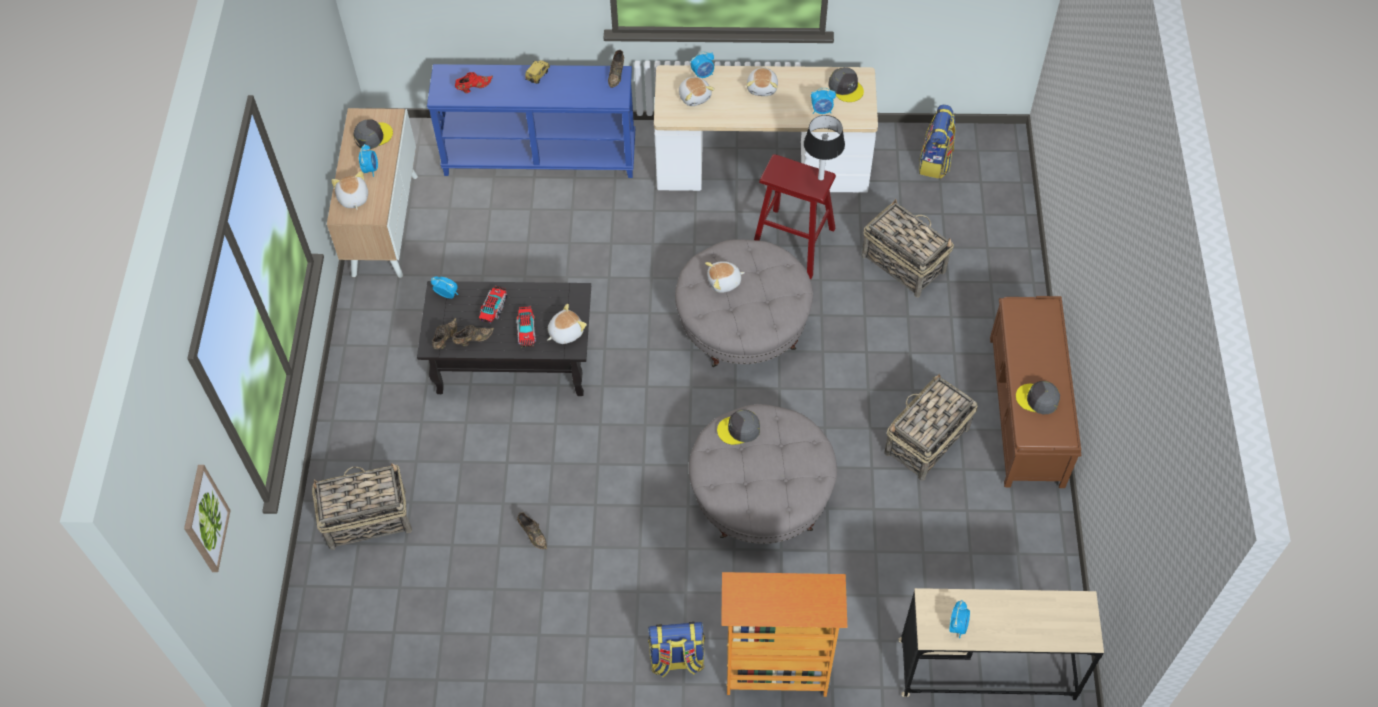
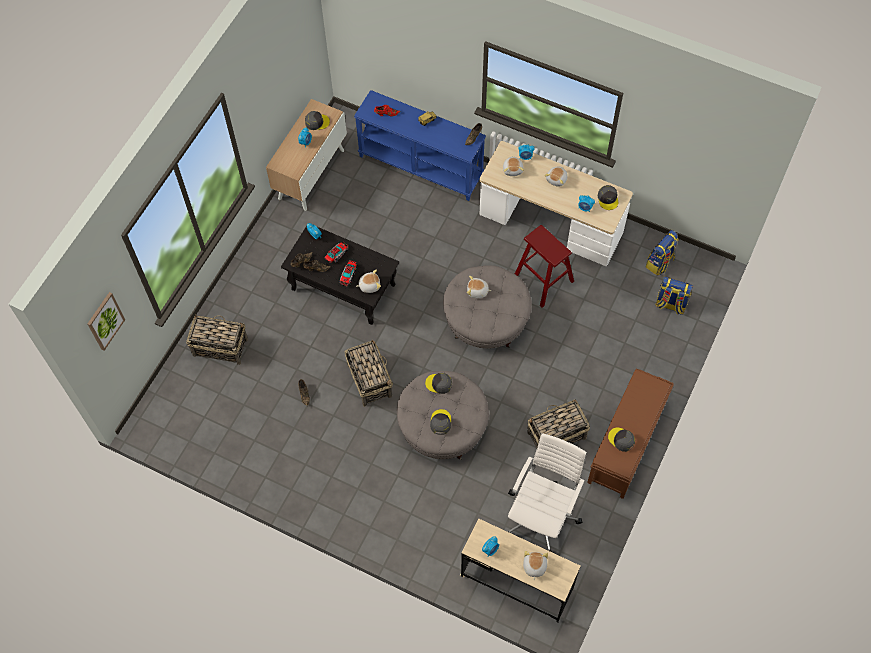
camera: 25 degrees right, 5 degrees up
plush toy [331,171,368,210] -> plush toy moved to [523,551,548,581]
backpack [648,622,705,677] -> backpack moved to [655,277,694,315]
bookcase [721,572,847,697] -> none
table lamp [804,115,845,180] -> none
basket [862,199,954,298] -> basket moved to [345,340,393,407]
none -> grey cap [430,409,451,435]
none -> white office chair [508,433,587,552]

